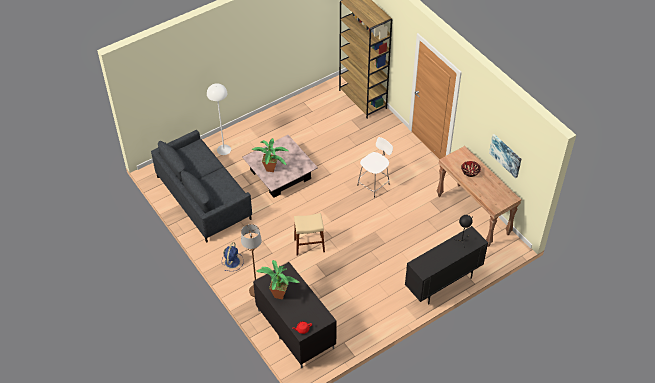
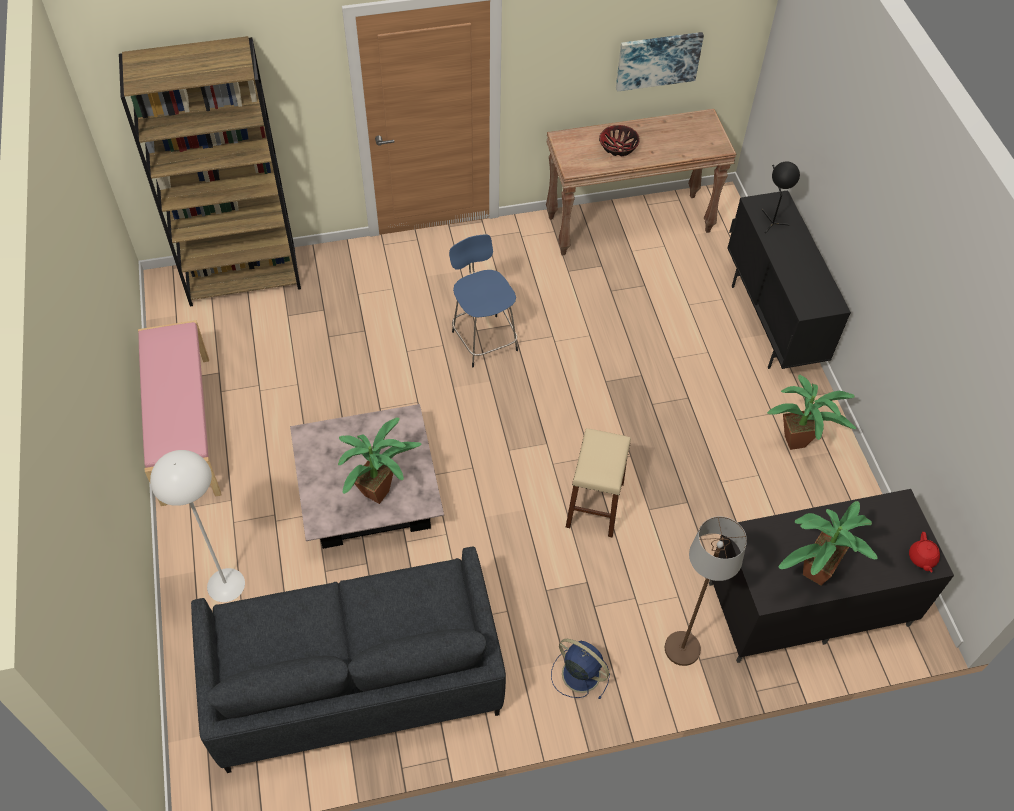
camera: 70 degrees left, 5 degrees up
white stool [357,137,393,198] -> blue stool [449,235,518,367]
none -> pink bench [138,320,221,506]
none -> potted plant [767,375,856,450]

